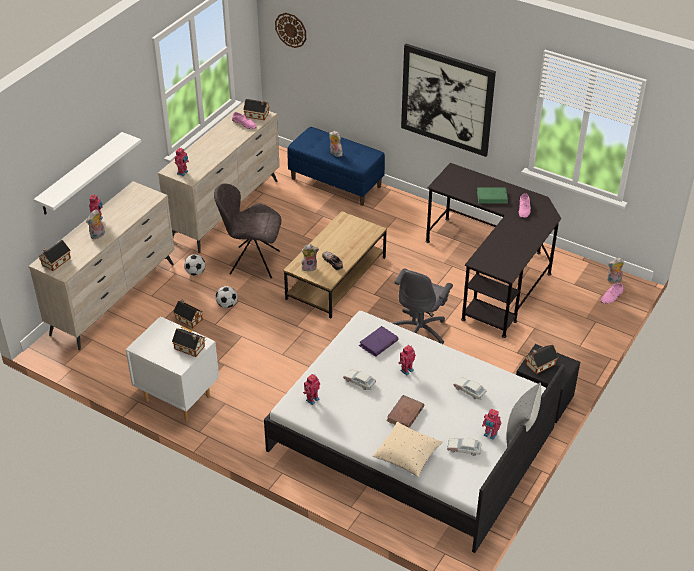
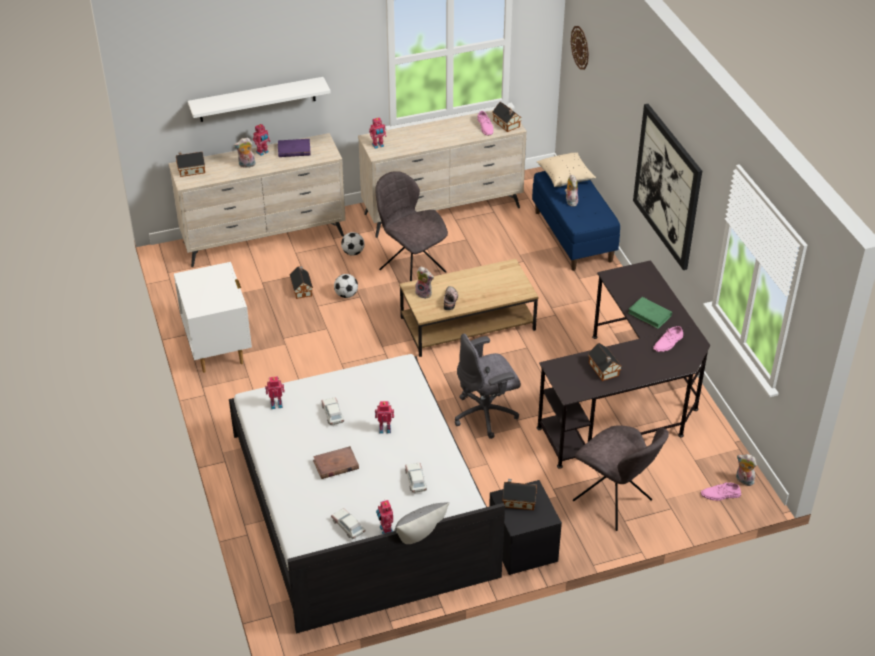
camera: 40 degrees right, 0 degrees up
toy house [172,328,206,357] -> toy house moved to [588,343,622,381]
purple book [359,326,398,357] -> purple book moved to [278,139,311,157]
beige pillow [372,422,443,477] -> beige pillow moved to [537,153,596,187]
none -> grey chair [573,426,669,531]

